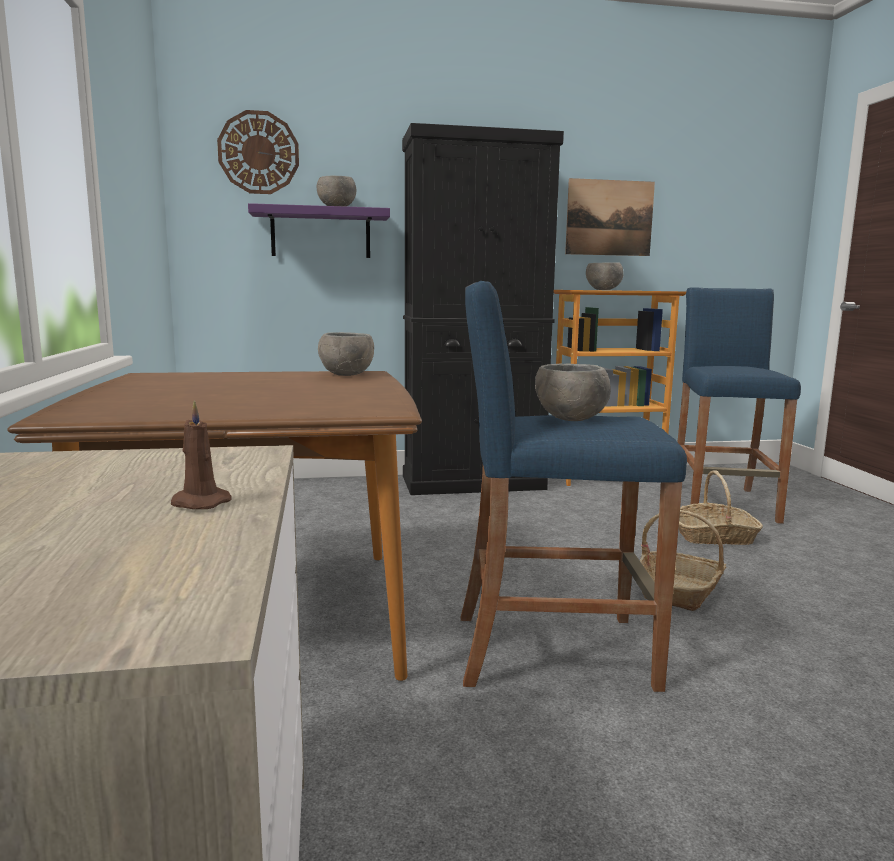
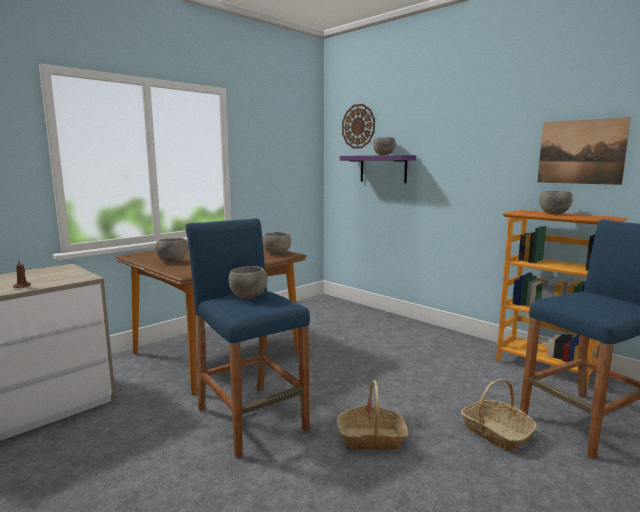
camera: 55 degrees right, 0 degrees up
black cabinet [402,123,564,495] -> none
none -> grey bowl [155,238,188,262]

